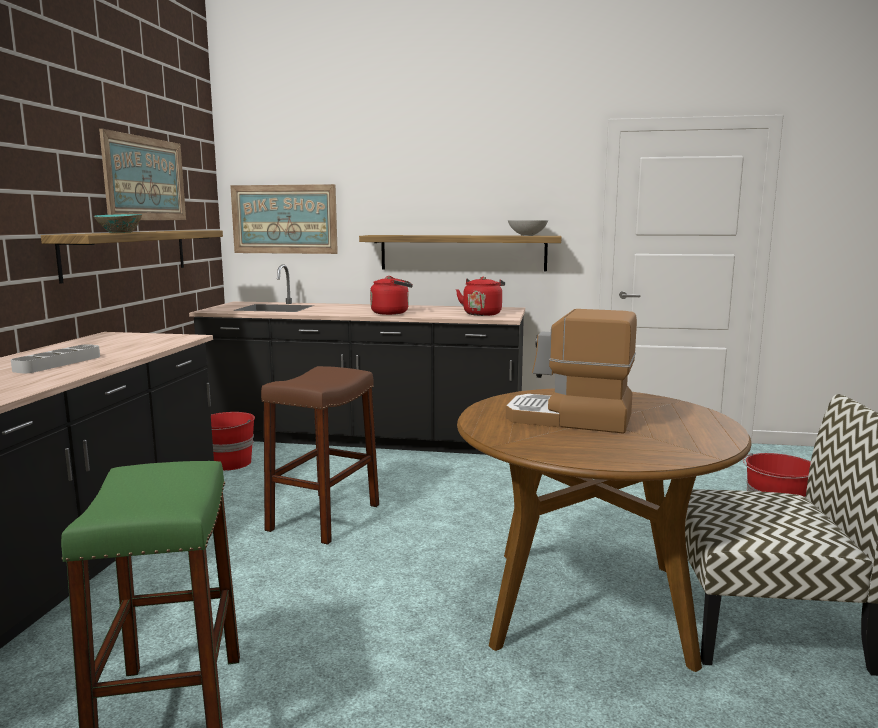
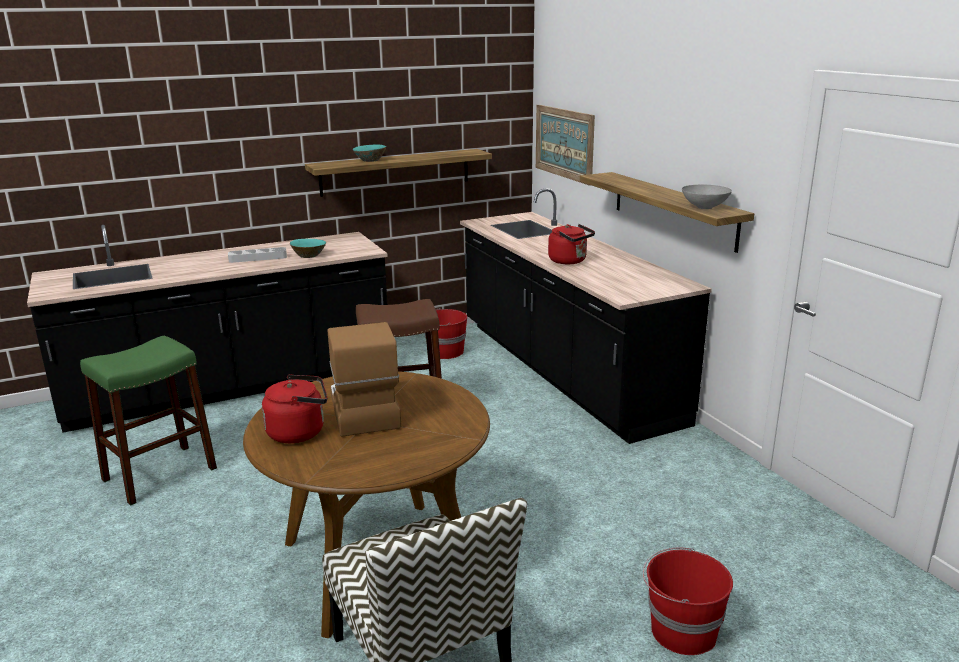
camera: 55 degrees right, 10 degrees up
picture [99,129,186,220] -> none
red kettle [456,276,505,316] -> red kettle moved to [262,375,327,443]
none -> turquoise bowl [290,239,326,258]

